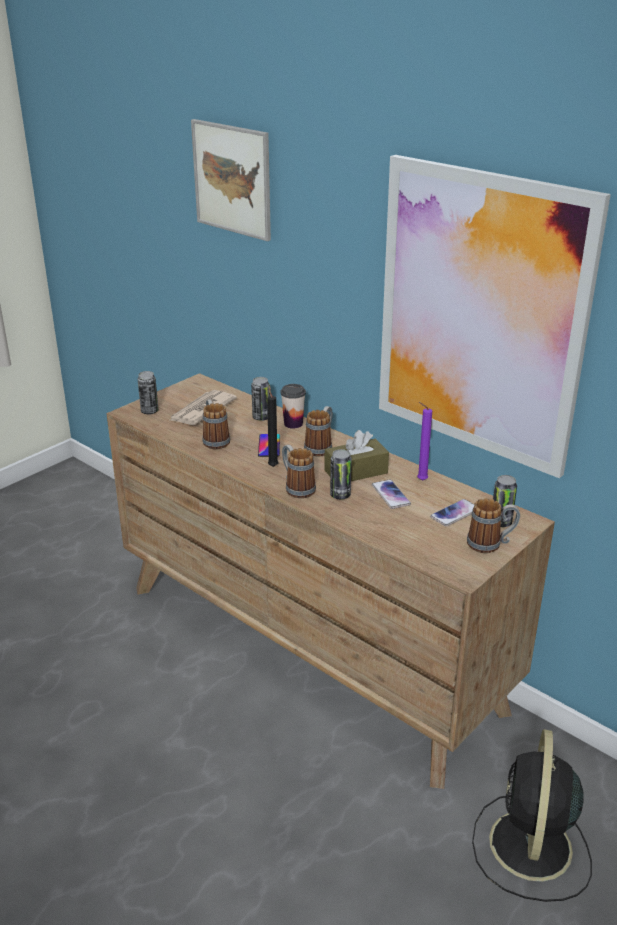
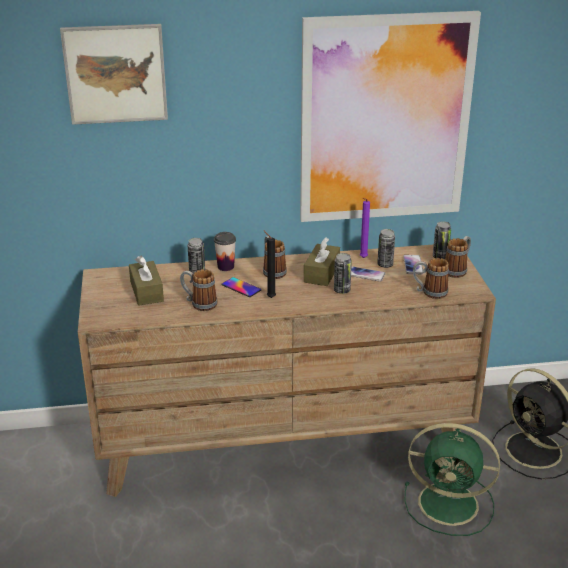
camera: 50 degrees left, 0 degrees up
can [138,371,159,415] -> can moved to [377,229,395,268]
newspaper [169,390,237,425] -> brown tissue box [129,256,164,306]
mug [282,444,316,498] -> mug moved to [413,258,449,299]
none -> green fan [404,423,500,536]

